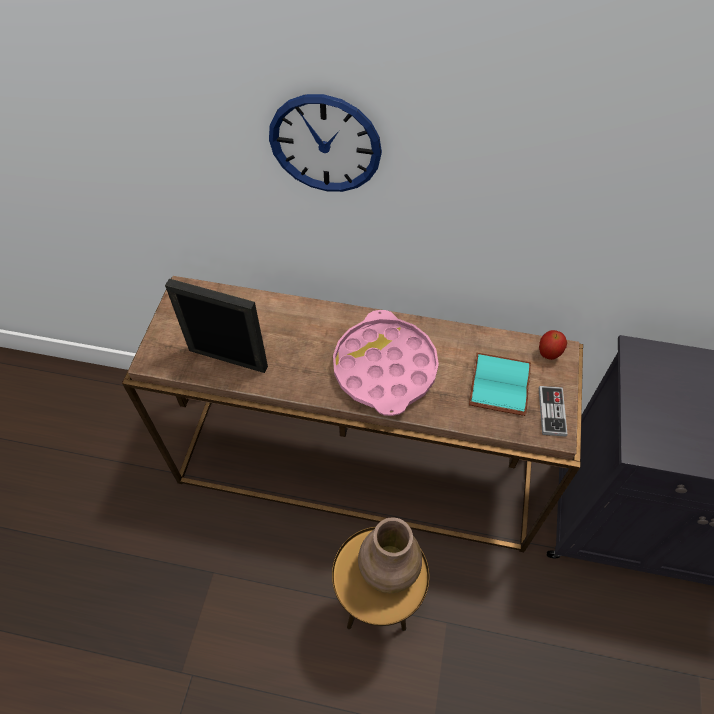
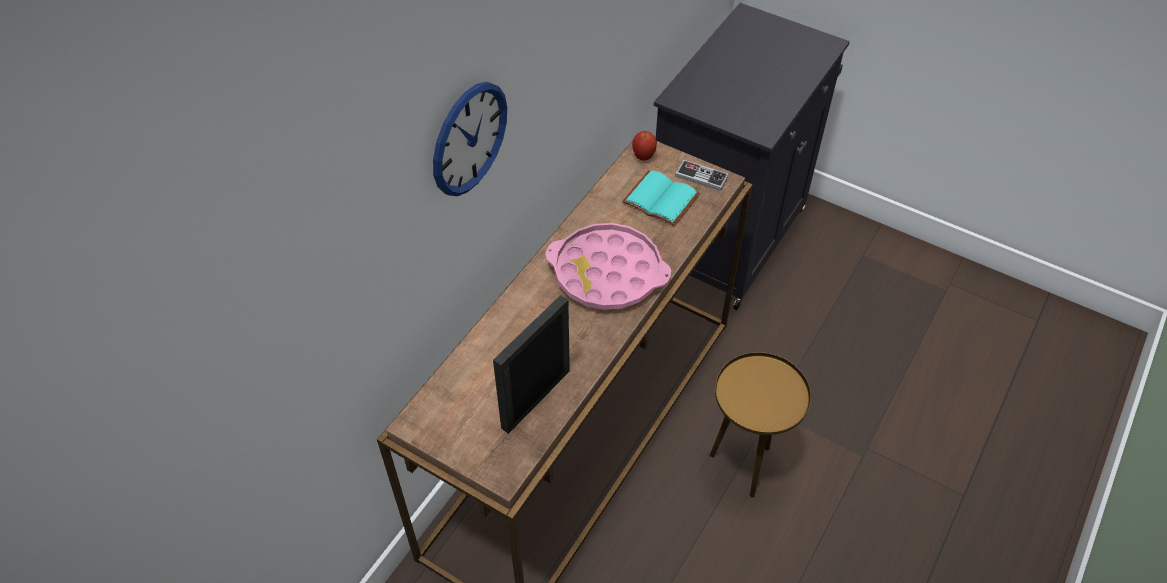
camera: 70 degrees left, 5 degrees down
brown vase [358,517,422,593] -> none

